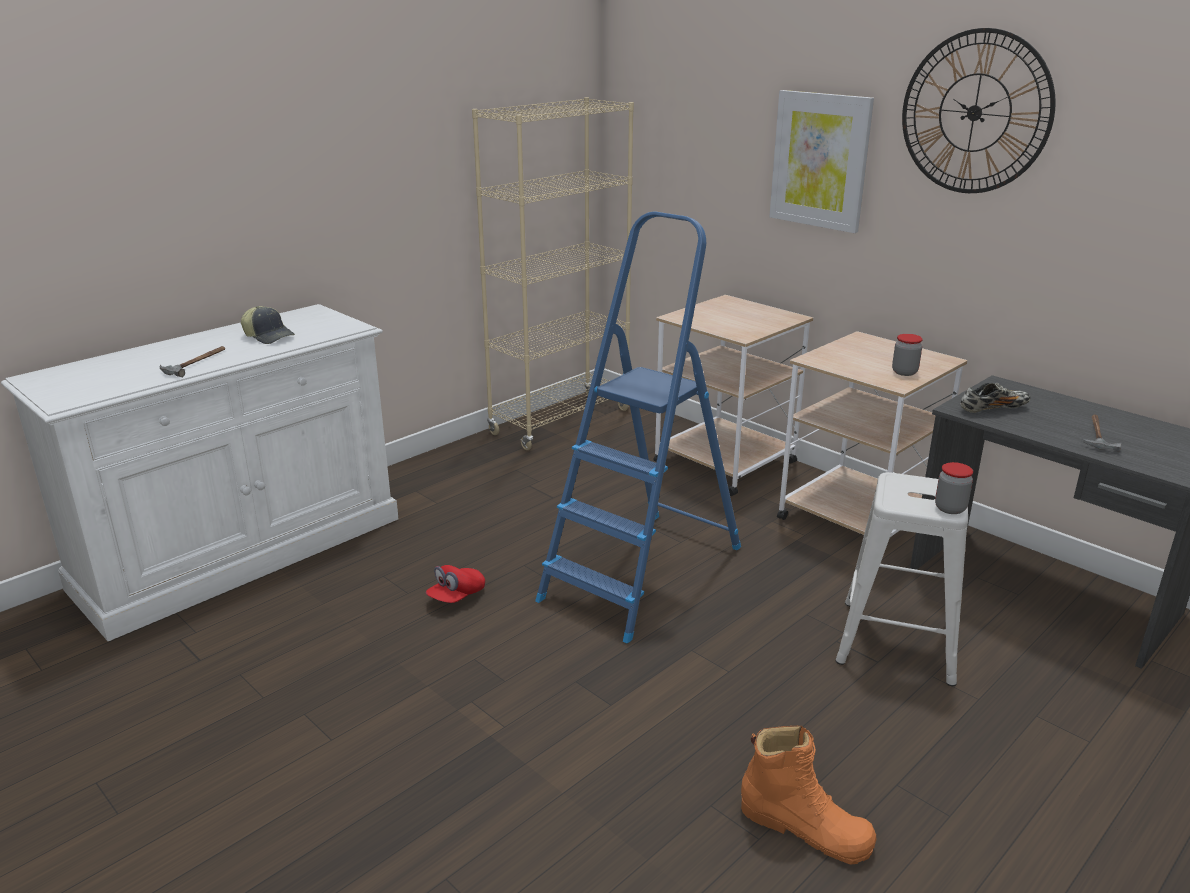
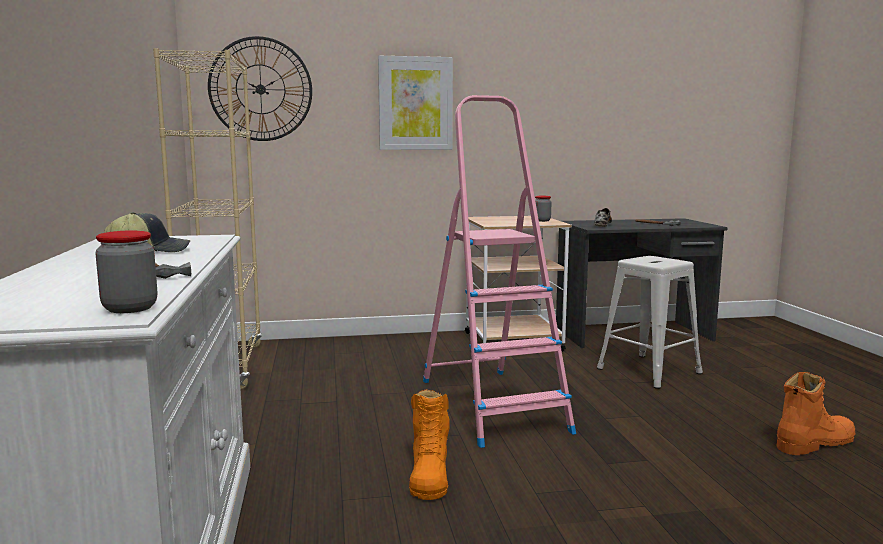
camera: 55 degrees left, 15 degrees down
red cap [426,565,485,603] -> orange boot [409,389,449,500]
blue step ladder [535,212,741,643] -> pink step ladder [423,95,576,448]
beige cart [653,295,814,496] -> none
wall clock [902,28,1056,193] -> wall clock moved to [208,36,312,141]
jar [935,462,973,514] -> jar moved to [95,230,157,313]

